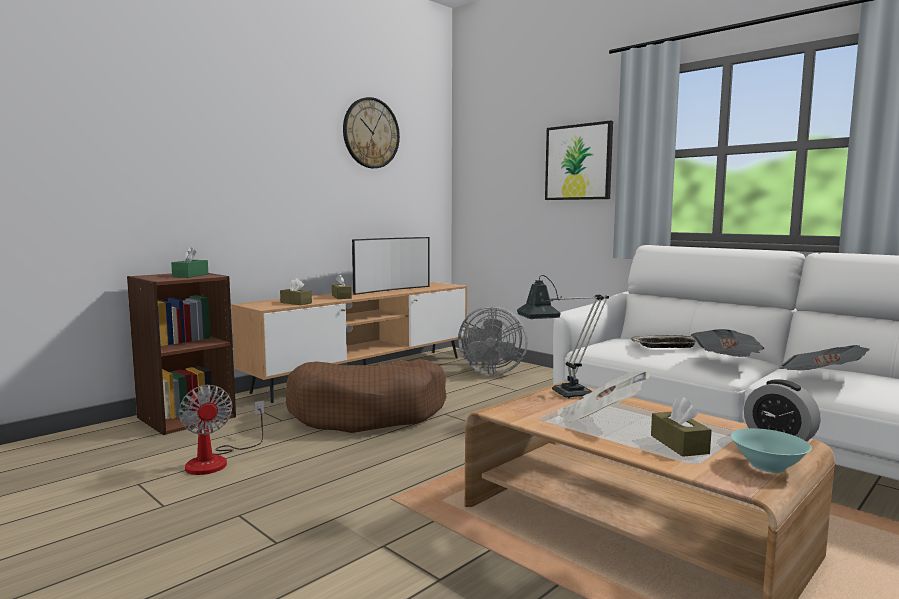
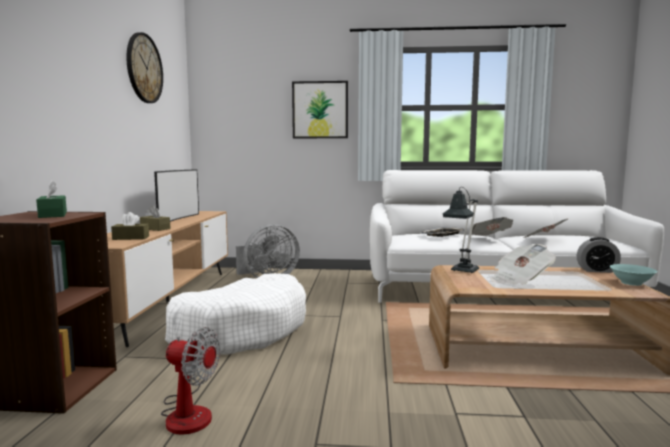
camera: 40 degrees left, 0 degrees up
brown dog bed [286,359,447,433] -> white dog bed [165,273,306,355]
brown tissue box [651,397,712,457] -> none

